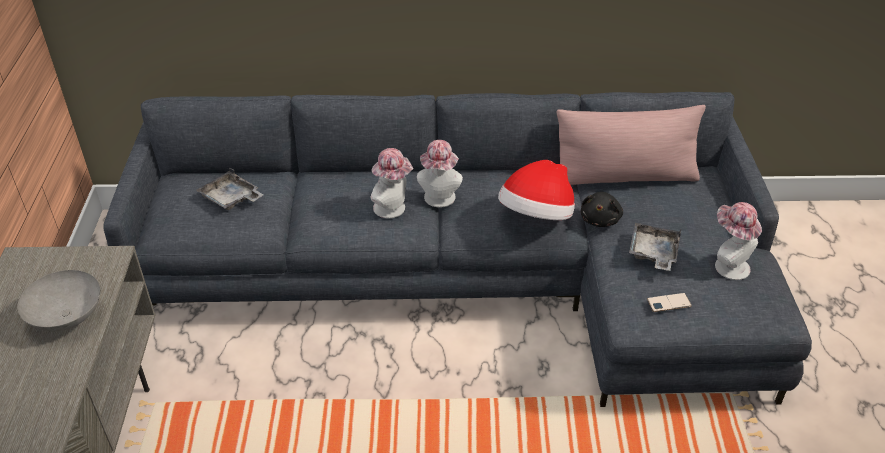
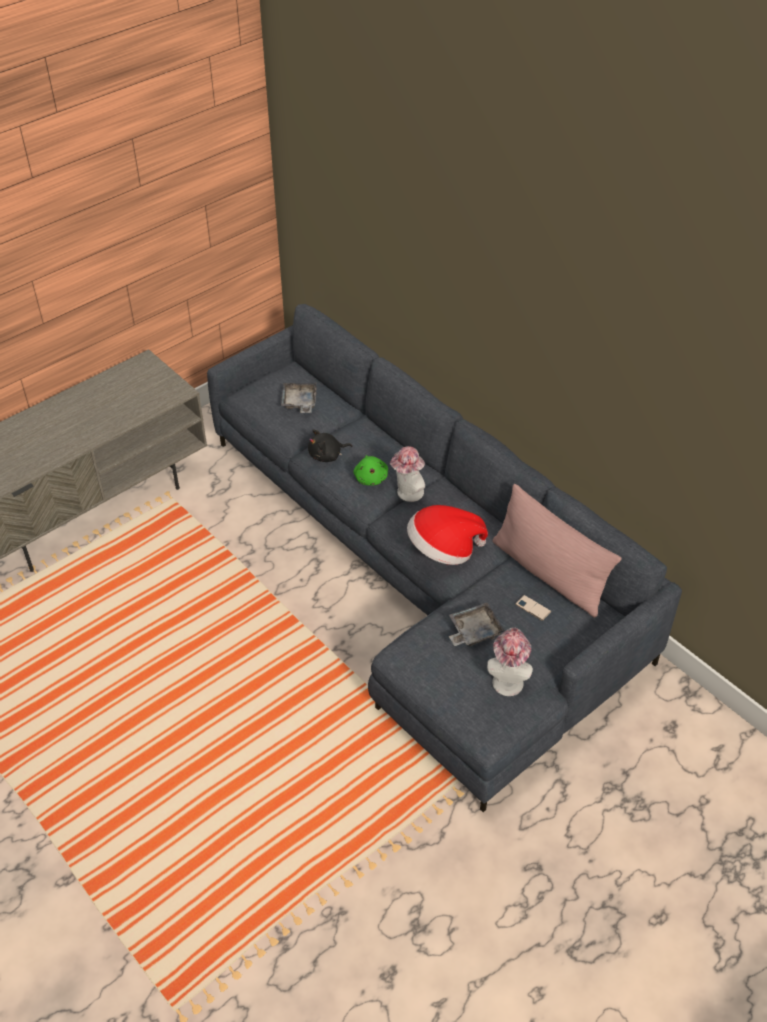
camera: 50 degrees right, 5 degrees up
grey bowl [17,270,100,331] -> none
hat [370,148,413,218] -> green plush toy [353,455,388,486]
black plush toy [581,192,623,227] -> black plush toy moved to [308,429,352,462]
phone [647,293,692,312] -> phone moved to [515,595,551,621]

